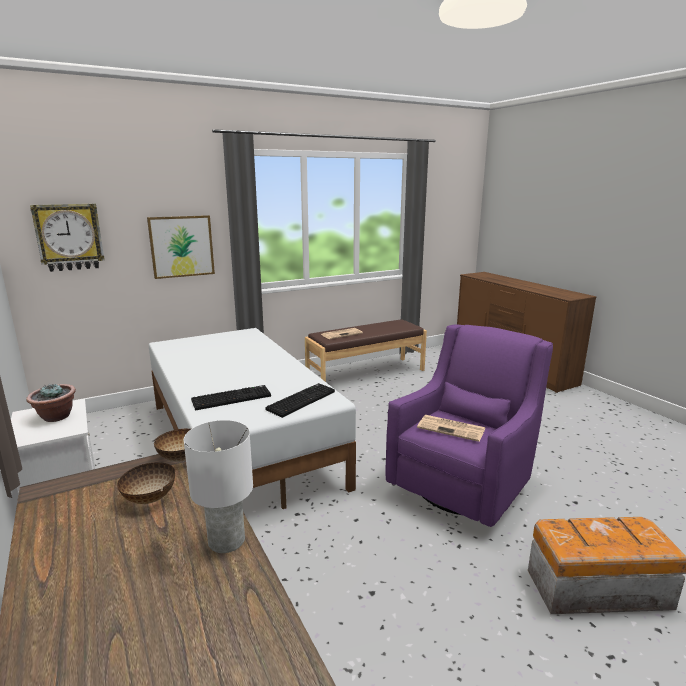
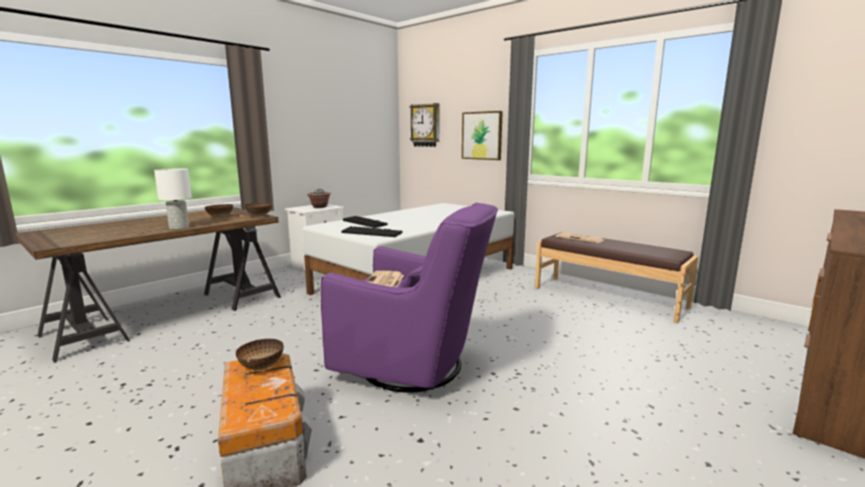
camera: 70 degrees right, 5 degrees down
none -> bowl [236,339,284,370]

